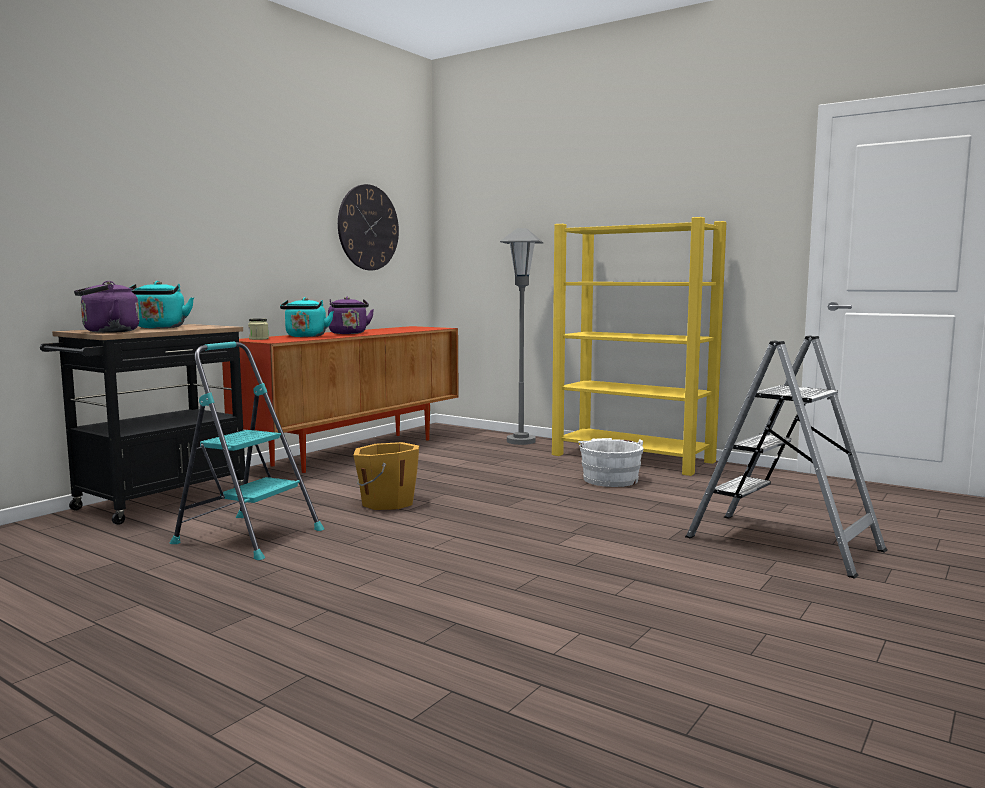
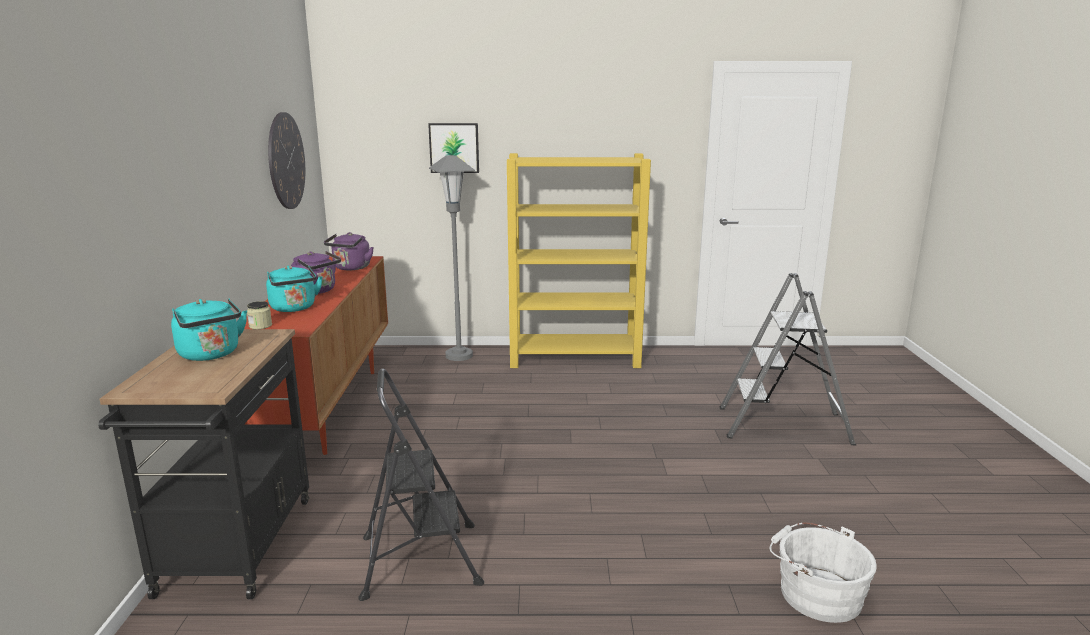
camera: 35 degrees left, 10 degrees up
purple kettle [74,281,139,333] -> purple kettle moved to [324,232,374,270]
turquoise step ladder [170,342,324,560] -> black step ladder [358,368,484,601]
orange bucket [353,442,419,510] -> none
white bucket [578,438,644,487] -> white bucket moved to [770,523,877,623]
none -> picture [428,123,479,173]

